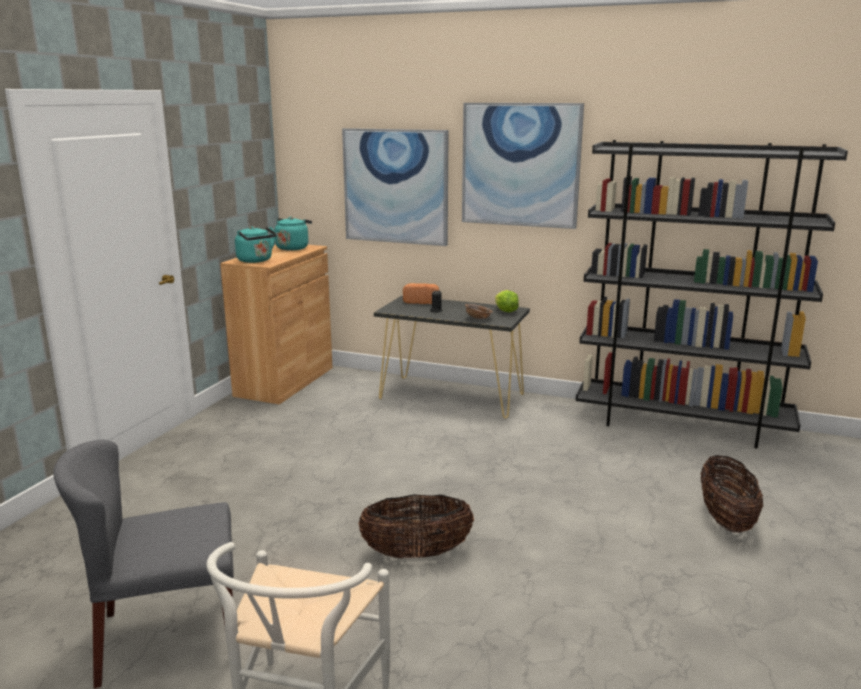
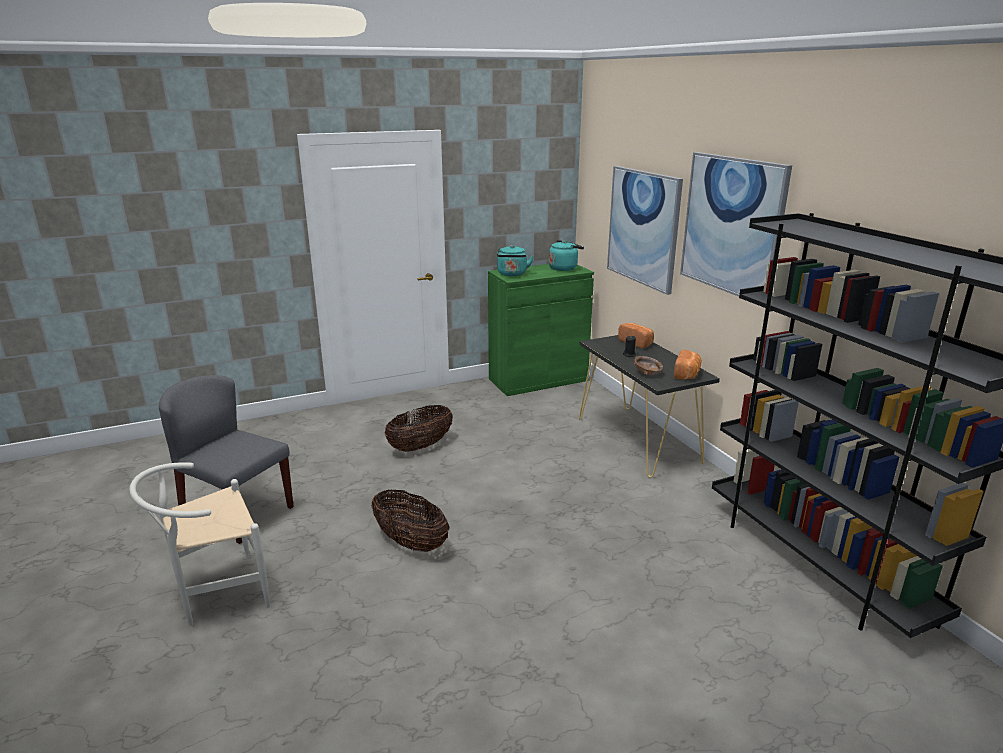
camera: 45 degrees right, 5 degrees up
brown cabinet [220,245,332,404] -> green cabinet [488,264,594,396]
lettuce [495,290,519,312] -> bread [674,350,702,380]
basket [701,455,763,532] -> basket moved to [385,405,453,452]

